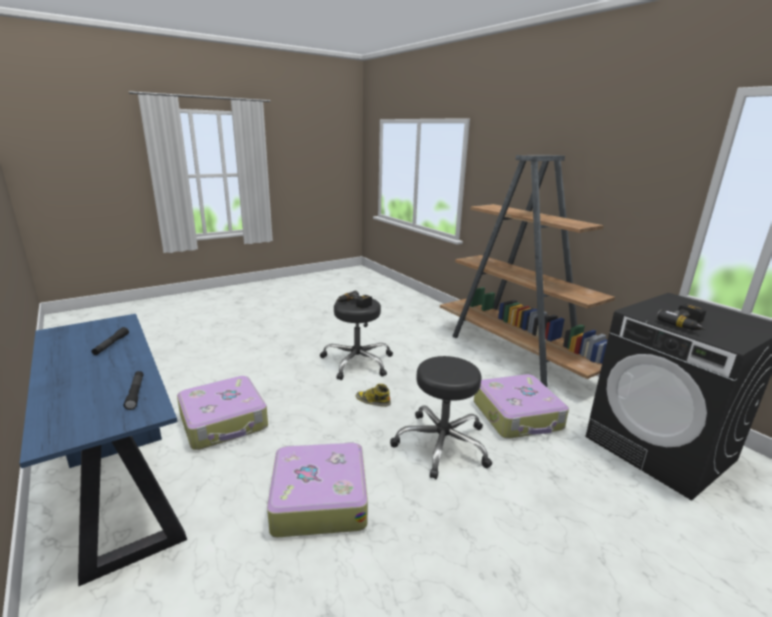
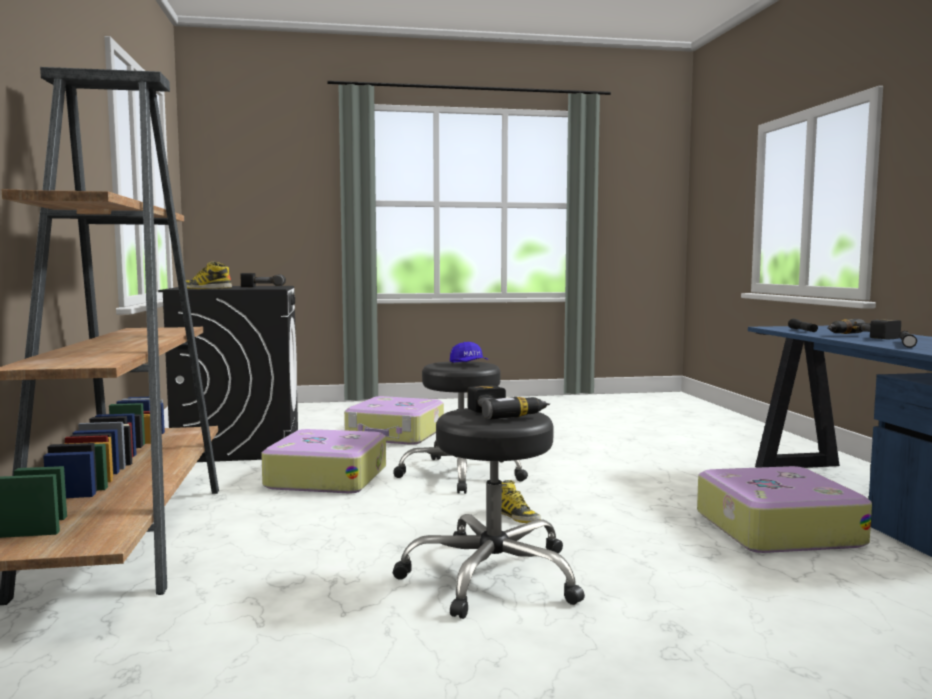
camera: 155 degrees left, 15 degrees down
suitcase [267,442,368,538] -> suitcase moved to [344,396,444,445]
none -> boot [186,262,232,289]
none -> blue cap [450,342,488,363]
none -> power drill [827,319,901,339]

